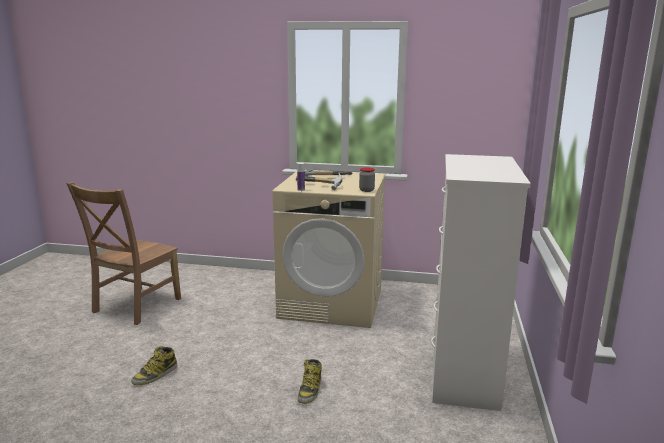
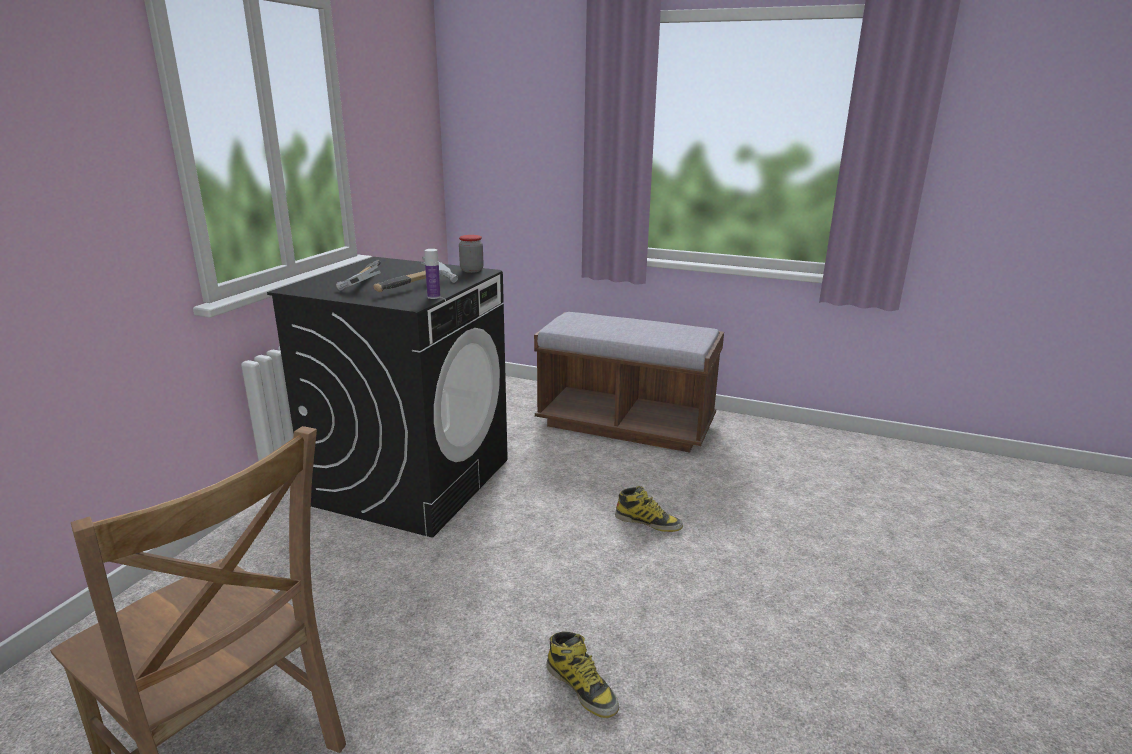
camera: 80 degrees left, 5 degrees up
beige washing machine [273,170,385,328] -> black washing machine [267,257,508,537]
white dresser [431,154,531,411] -> brown bench [534,312,724,453]

